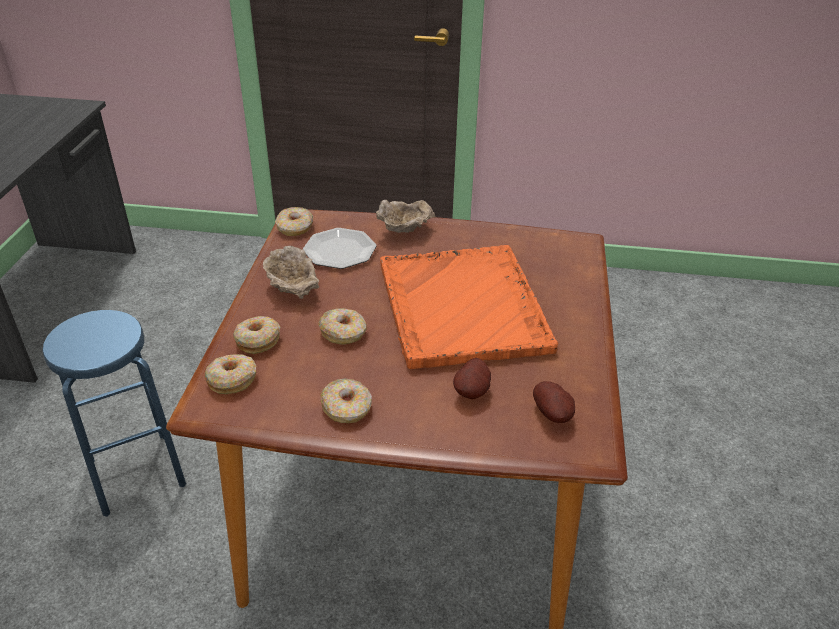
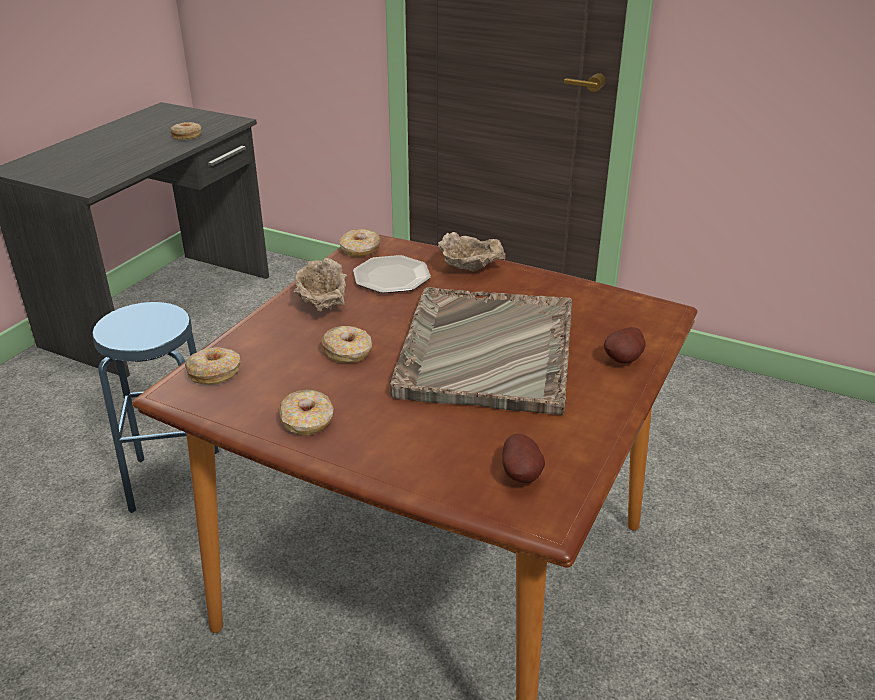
camera: 20 degrees right, 5 degrees down
donut [233,316,280,354] -> donut moved to [170,122,202,140]
orange tray [380,245,559,369] -> grey tray [390,287,572,415]
potato [453,358,491,399] -> potato moved to [604,327,646,363]

